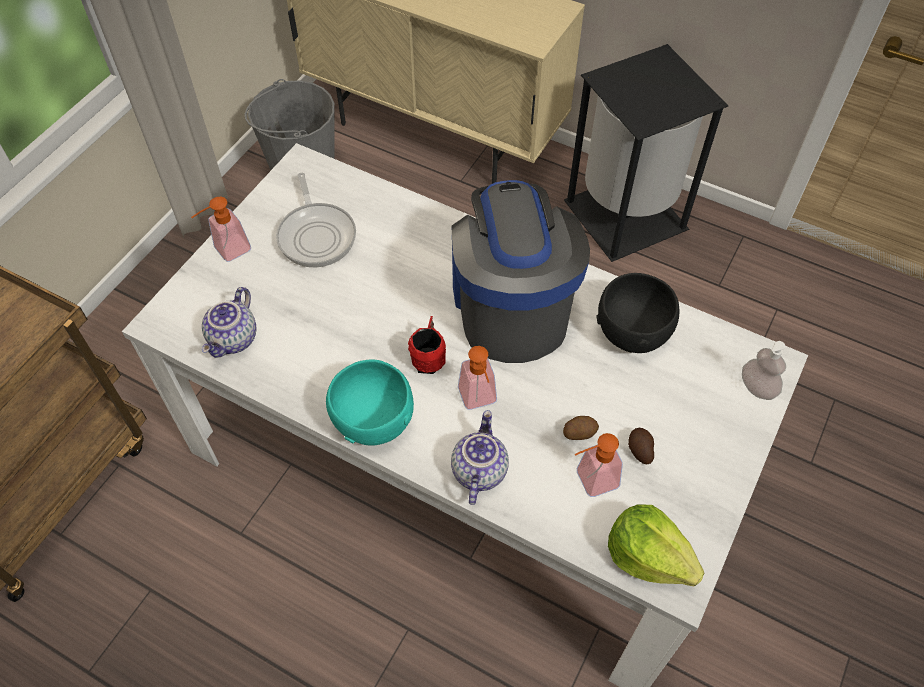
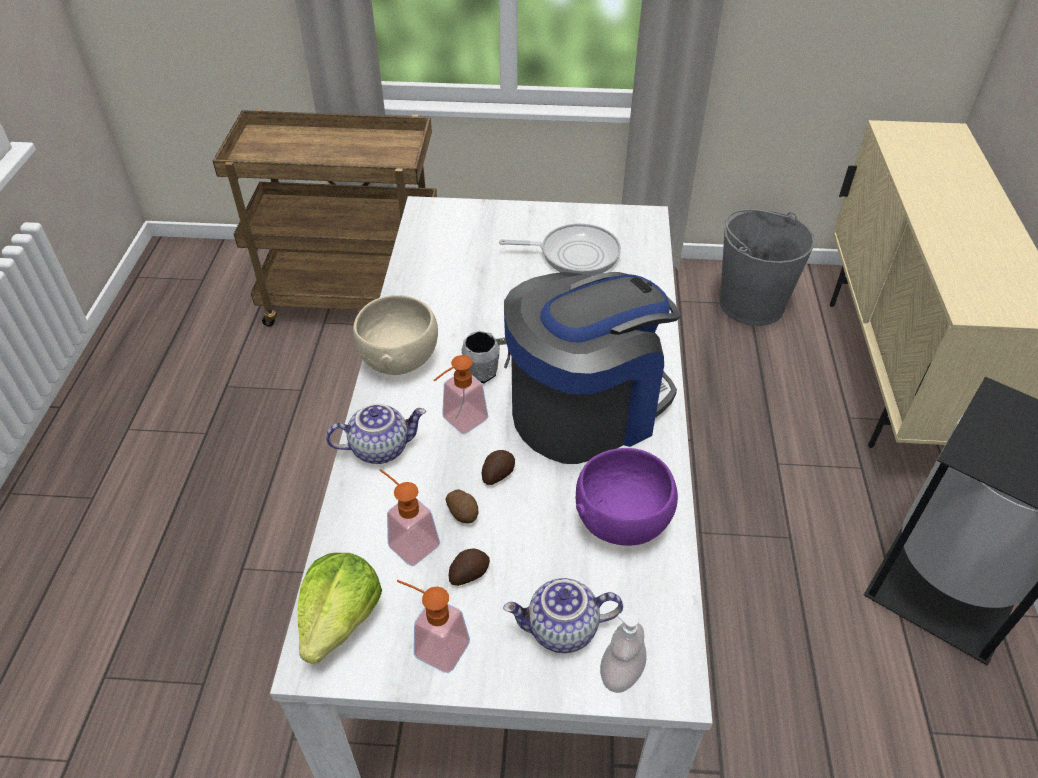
camera: 65 degrees right, 10 degrees down
soap dispenser [191,197,251,262] -> soap dispenser moved to [397,580,470,673]
teapot [202,287,256,358] -> teapot moved to [503,578,623,653]
frying pan [276,173,356,267] -> frying pan turned 135 degrees counterclockwise [499,223,621,276]
turquoise bowl [326,360,414,445] -> beige bowl [353,295,438,375]
red mug [408,316,446,374] -> grey mug [461,331,510,383]
black bowl [596,273,679,353] -> purple bowl [576,448,678,546]
none -> potato [482,450,515,485]

